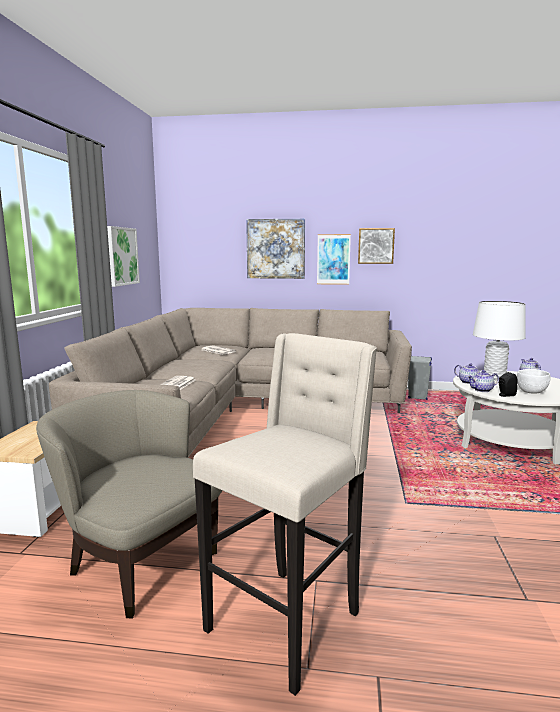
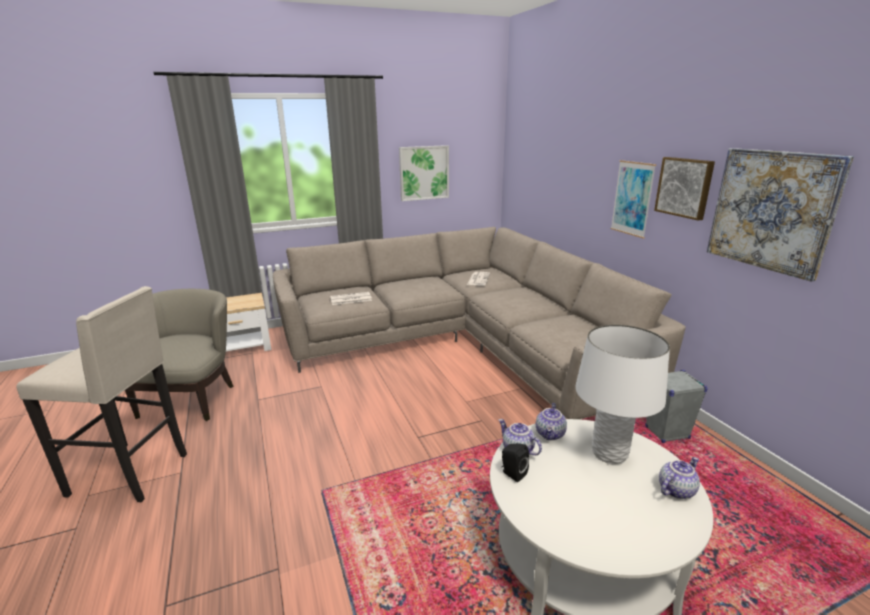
camera: 60 degrees right, 10 degrees up
picture [246,219,305,279] -> picture moved to [707,148,854,282]
white bowl [517,369,551,394] -> none

